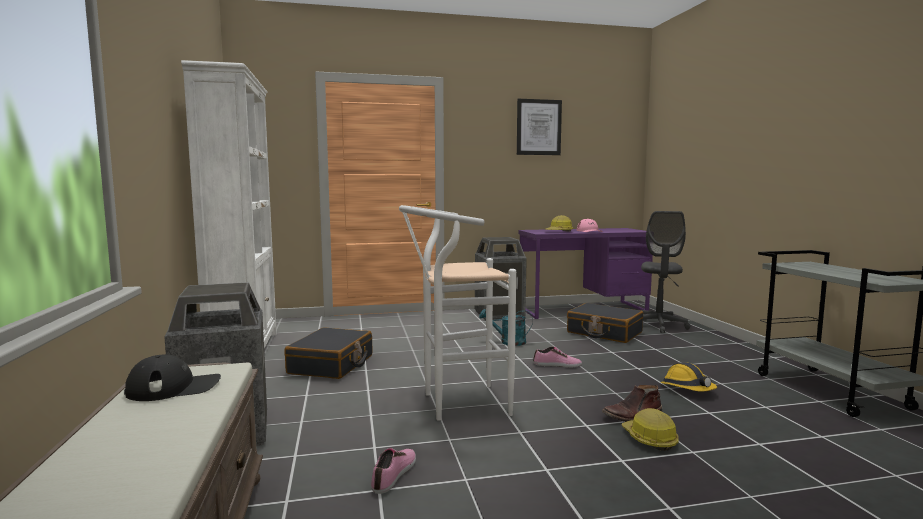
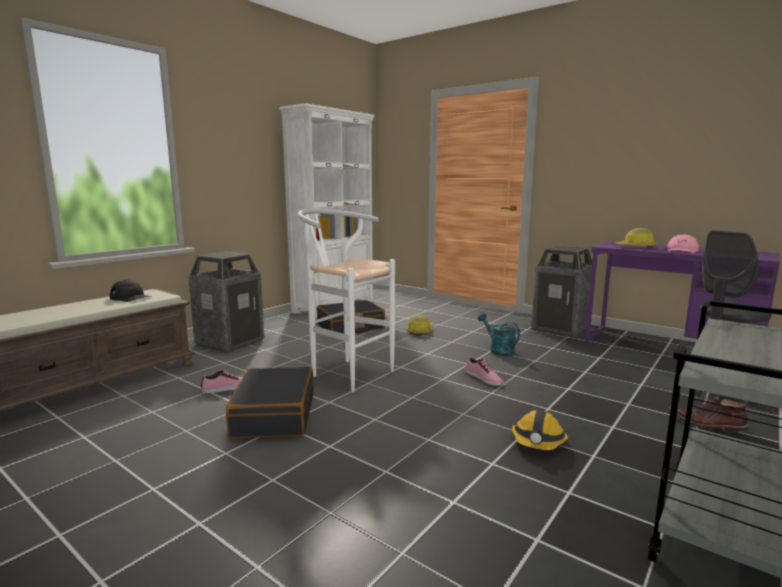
camera: 50 degrees right, 5 degrees up
picture [517,99,562,155] -> none
black suitcase [567,303,643,343] -> black suitcase moved to [226,367,314,438]
brown boot [602,385,662,422] -> brown boot moved to [669,396,748,432]
hard hat [622,408,679,451] -> hard hat moved to [407,315,433,336]

